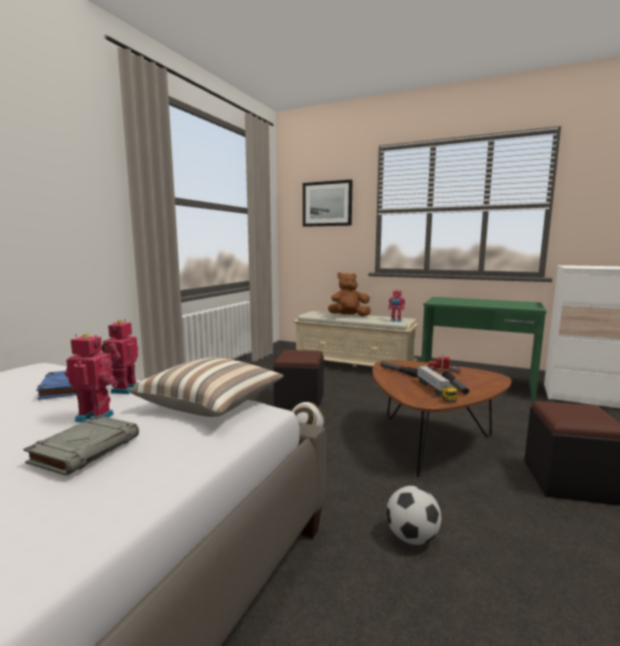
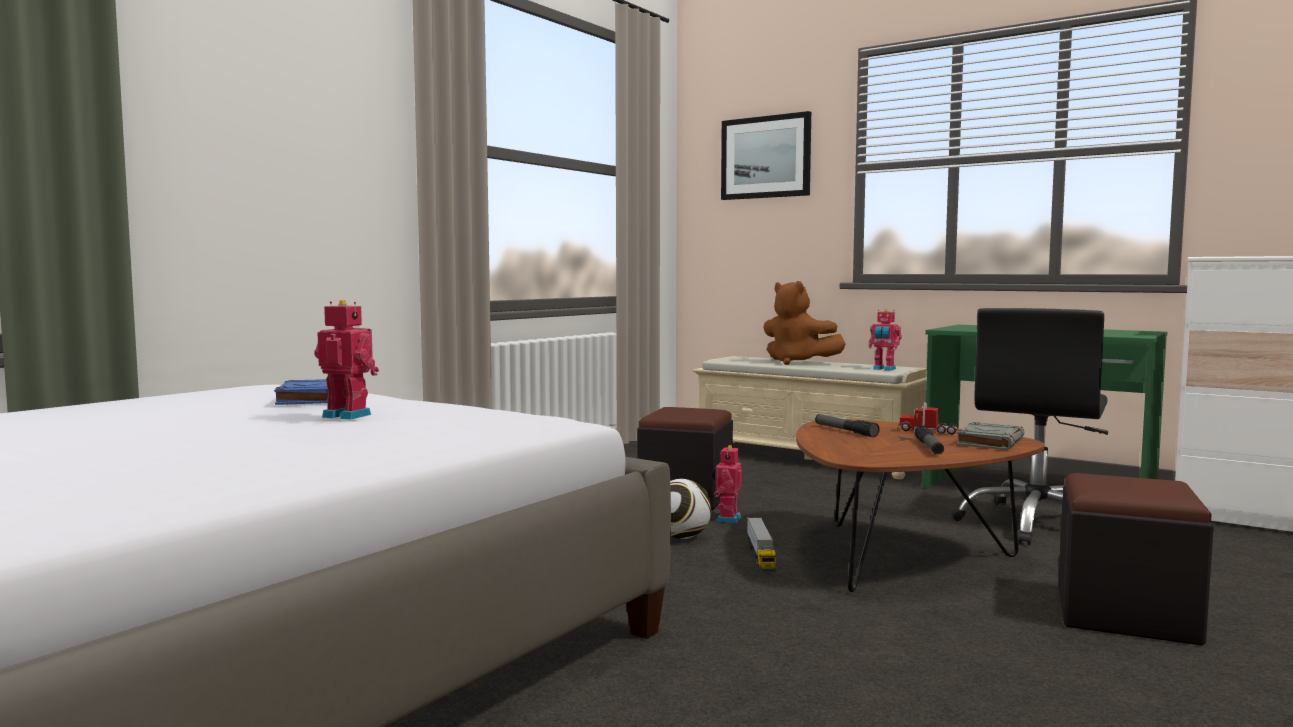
camera: 10 degrees right, 5 degrees down
grey book [23,415,139,476] -> grey book moved to [956,422,1024,450]
toy robot [102,319,138,394] -> toy robot moved to [712,445,742,523]
pillow [130,357,284,417] -> none
brown plush toy [328,272,371,316] -> brown plush toy turned 135 degrees counterclockwise [763,281,846,365]
football [386,486,441,545] -> none
toy truck [417,366,457,402] -> toy truck moved to [747,517,776,572]
none -> black office chair [952,308,1108,545]

